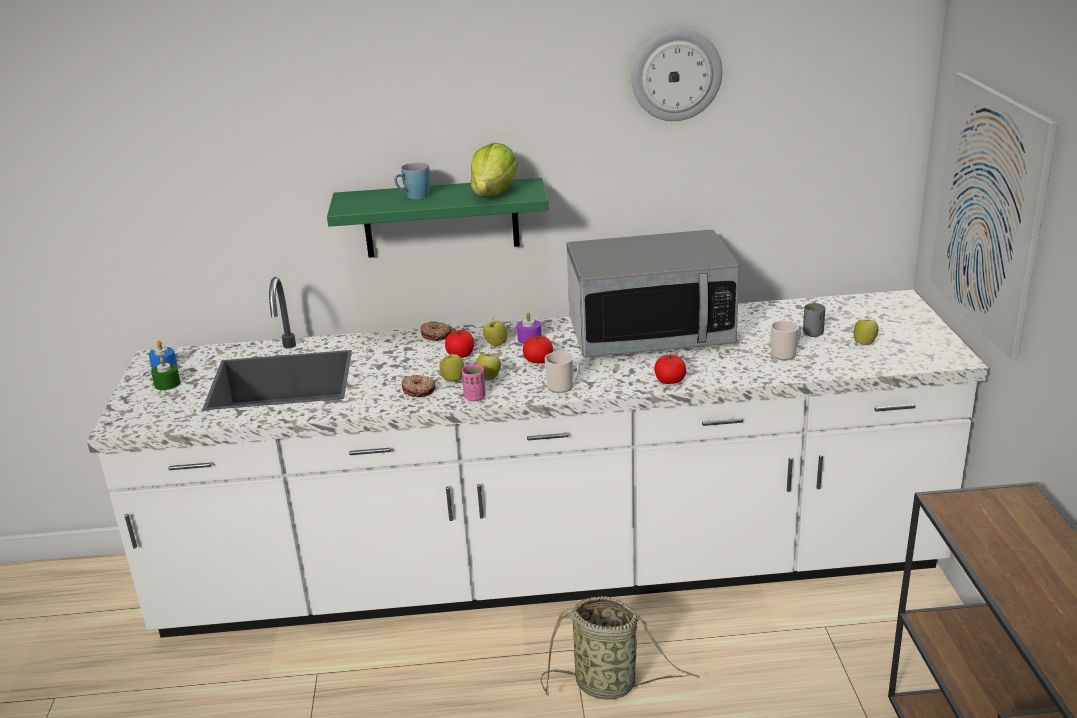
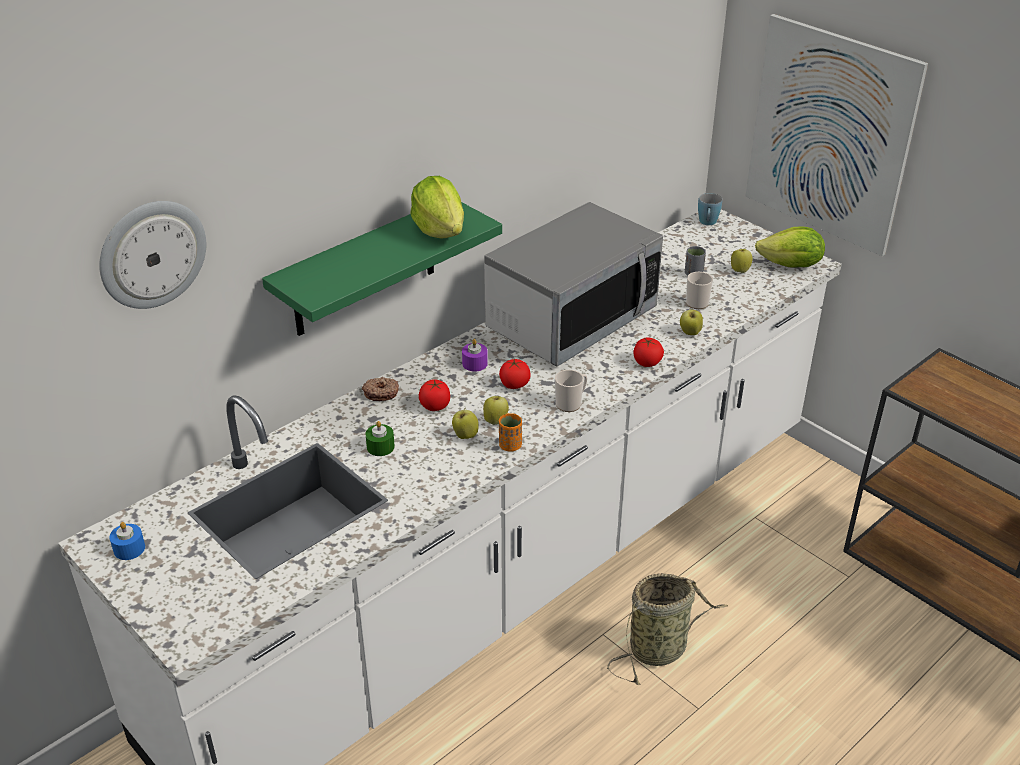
camera: 40 degrees left, 10 degrees up
green candle [151,357,181,390] -> green candle moved to [365,421,395,456]
blue mug [394,162,430,199] -> blue mug moved to [698,193,722,225]
donut [402,375,436,397] -> none
pink cup [462,365,486,401] -> orange cup [499,413,522,452]
apple [483,317,507,346] -> apple moved to [680,310,703,335]
wall clock [632,29,722,121] -> wall clock moved to [99,201,206,309]
none -> lettuce [755,227,825,267]

